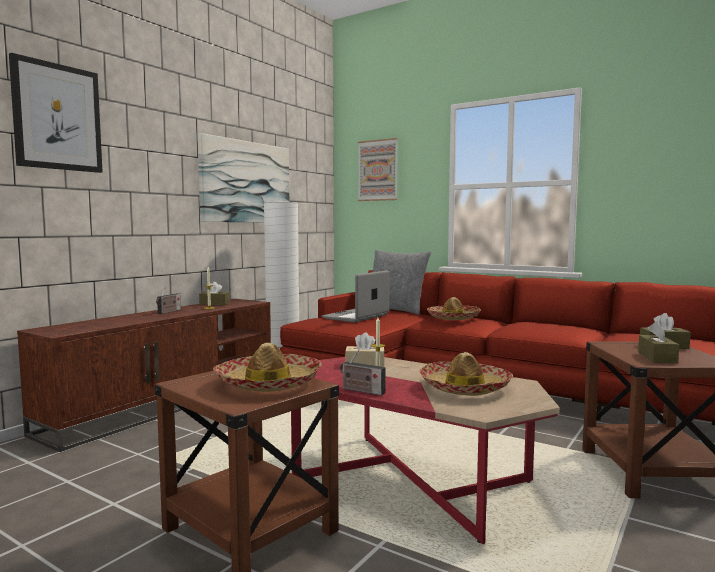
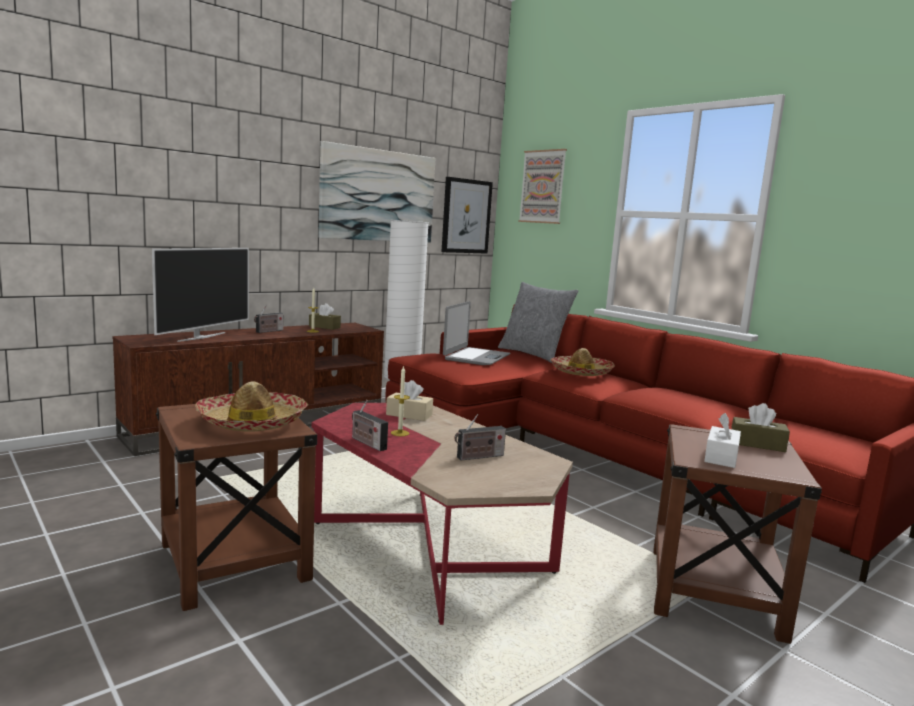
camera: 15 degrees right, 5 degrees up
picture [9,53,103,173] -> picture moved to [441,177,493,254]
laptop [321,271,389,322] -> laptop turned 150 degrees clockwise [443,301,510,365]
hat [419,352,513,396] -> radio [454,414,506,461]
brown tissue box [638,321,679,363] -> white tissue box [704,413,741,468]
none -> television [152,248,249,342]

